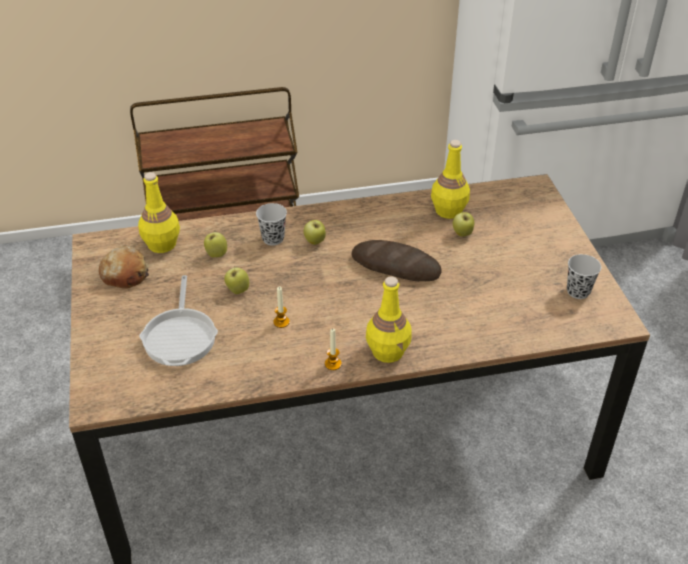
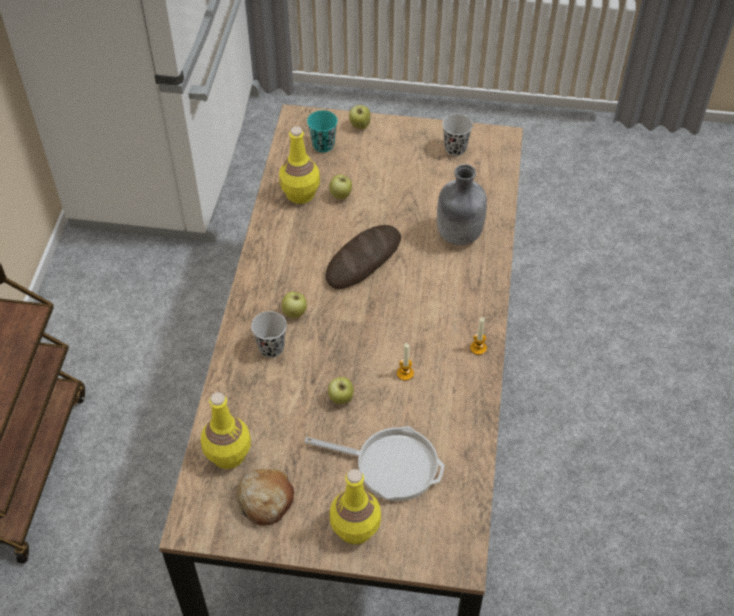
camera: 70 degrees left, 10 degrees up
apple [204,231,227,258] -> apple moved to [349,105,370,129]
yellow bottle [366,276,412,363] -> yellow bottle moved to [330,469,381,544]
none -> turquoise cup [307,110,338,152]
none -> grey bottle [437,164,487,245]

